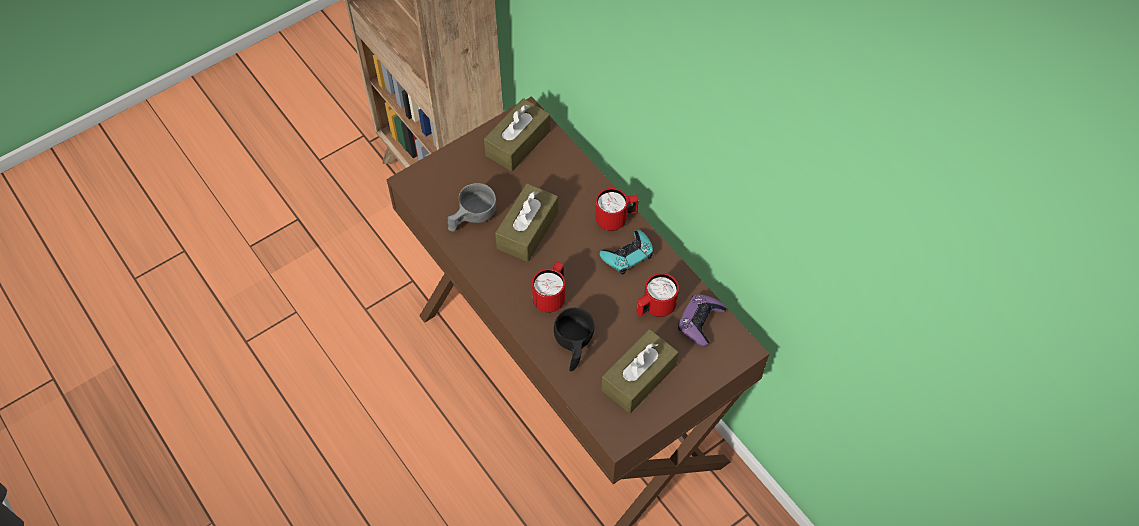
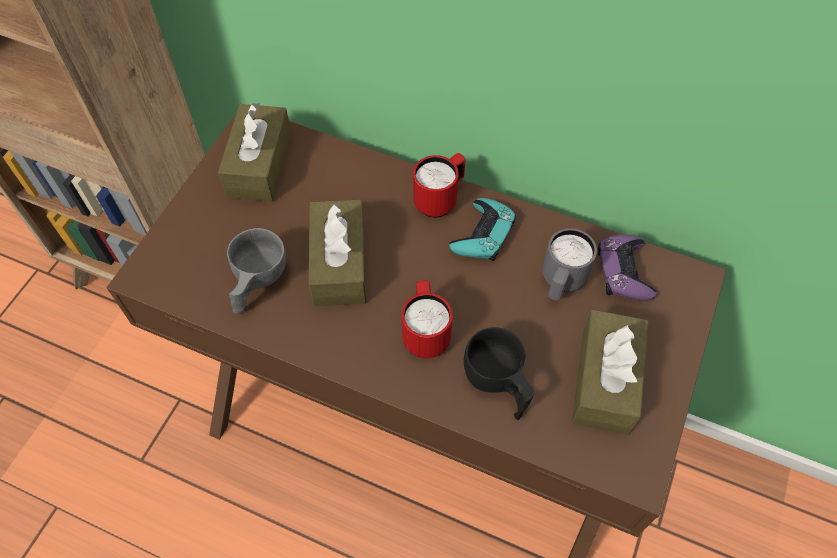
camera: 30 degrees left, 0 degrees up
red mug [636,273,679,317] -> grey mug [542,228,597,301]

